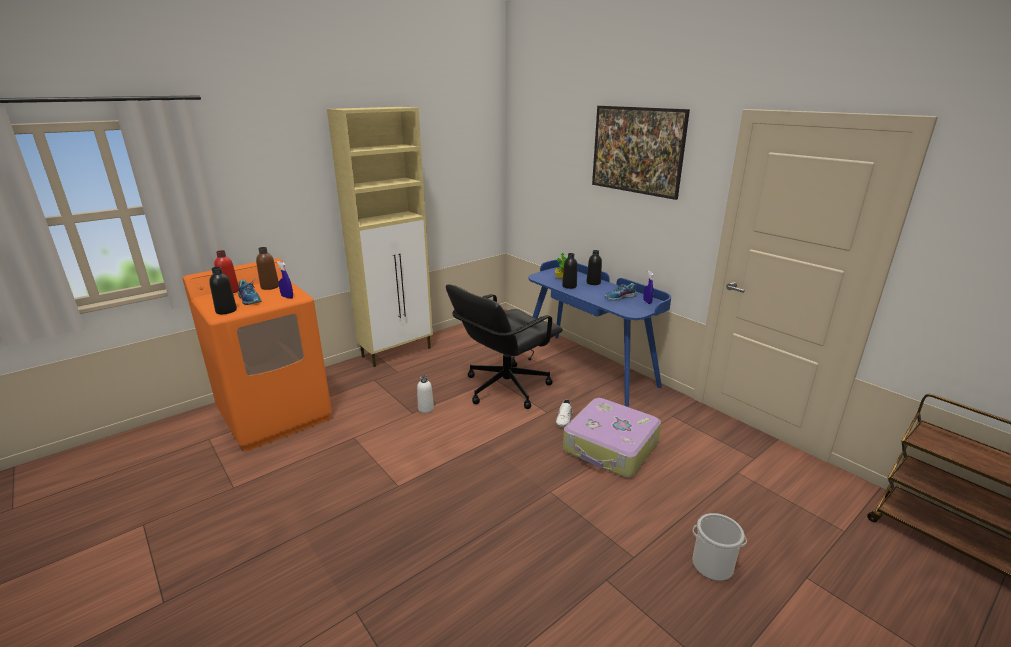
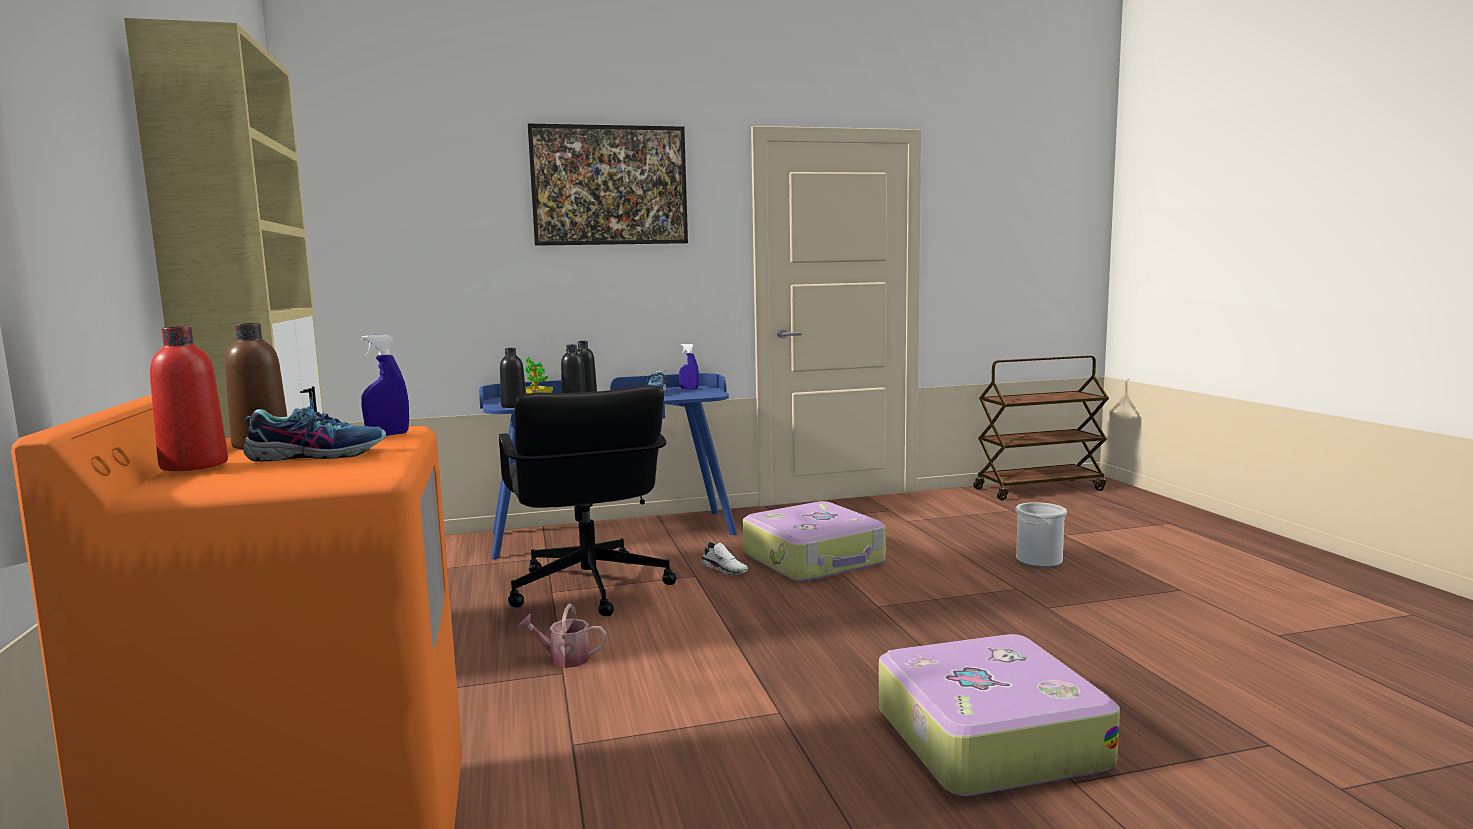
camera: 65 degrees left, 15 degrees down
black bottle [209,267,237,314] -> black bottle moved to [500,348,526,408]
white bottle [417,375,434,413] -> watering can [518,604,607,668]
none -> suitcase [879,634,1120,796]

